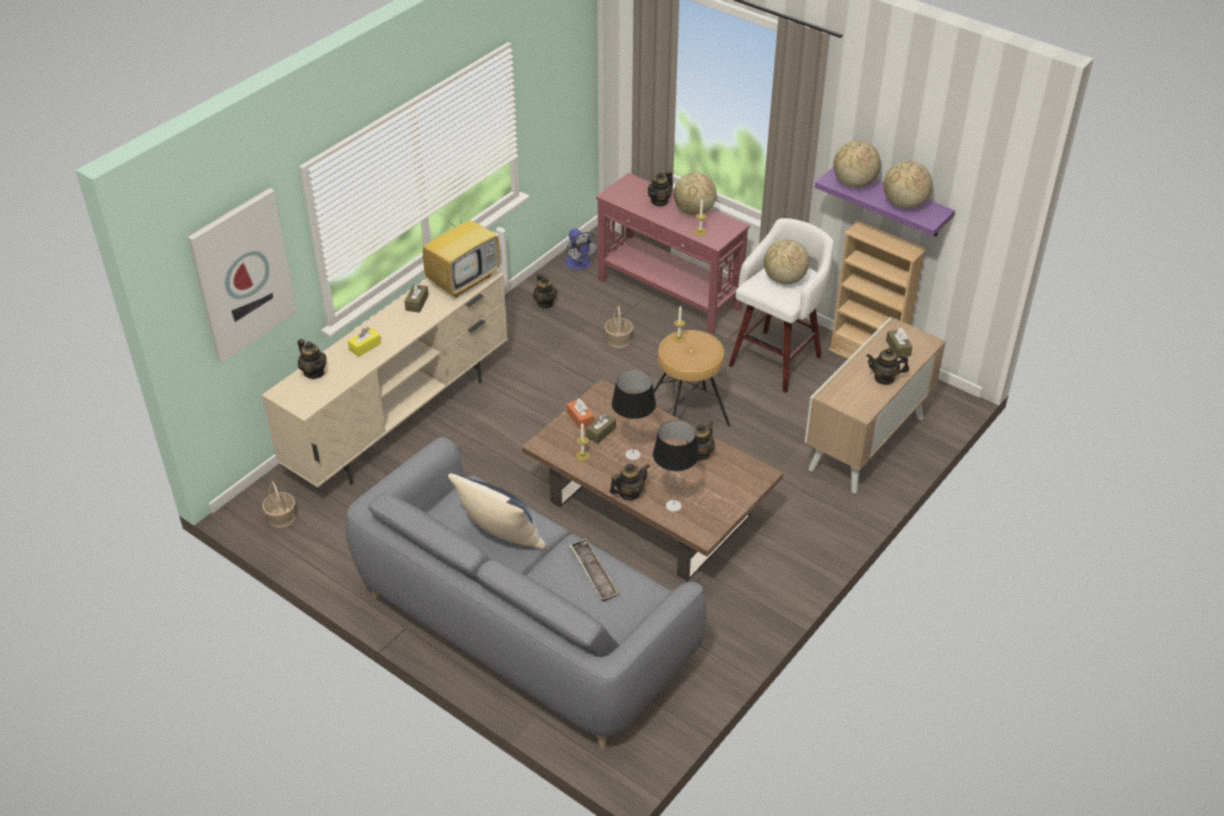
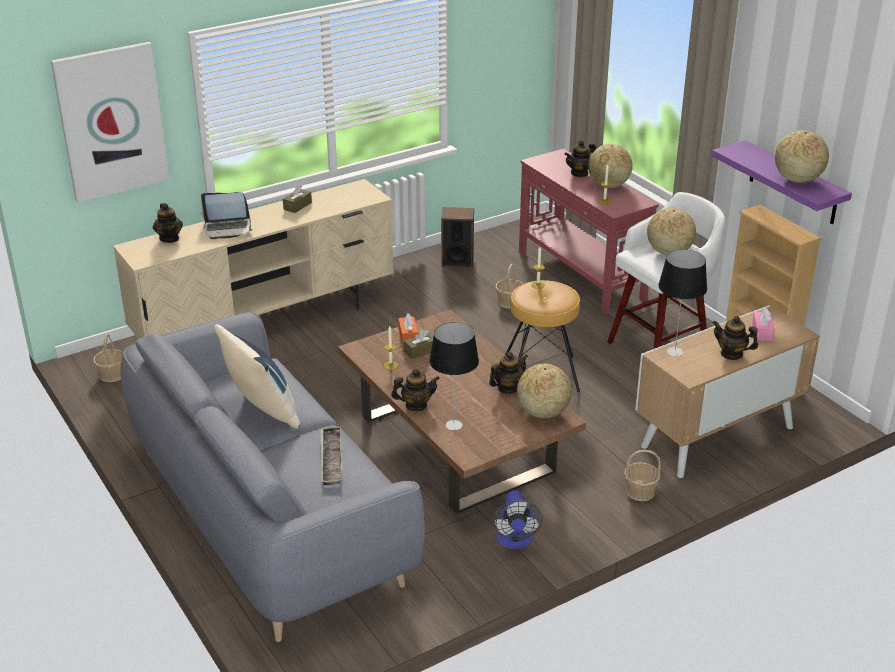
camera: 20 degrees right, 10 degrees down
yellow tissue box [348,327,381,357] -> laptop [201,192,253,239]
television [423,194,500,297] -> none
teapot [533,273,557,308] -> speaker [441,207,474,268]
fan [565,229,598,270] -> fan moved to [492,490,543,549]
table lamp [612,370,656,460] -> table lamp moved to [658,249,707,356]
globe [833,141,881,188] -> globe moved to [517,364,572,418]
brown tissue box [886,328,913,358] -> pink tissue box [752,308,774,341]
none -> basket [624,450,661,501]

